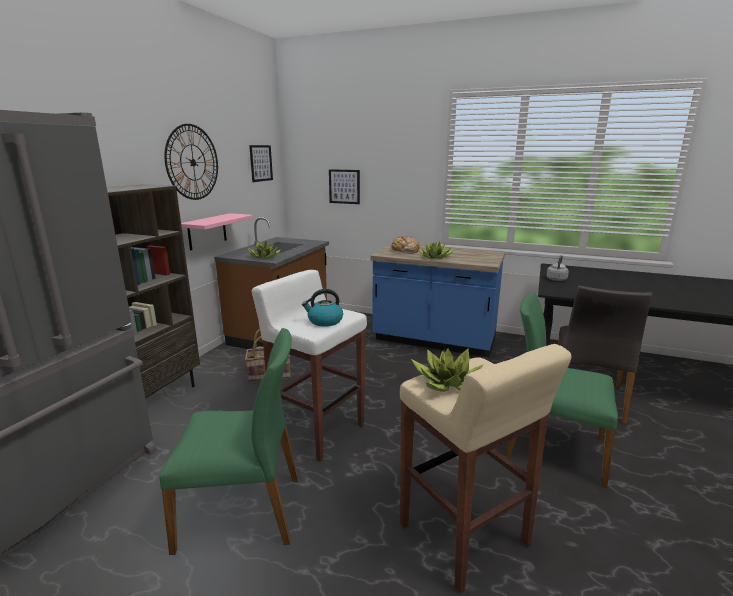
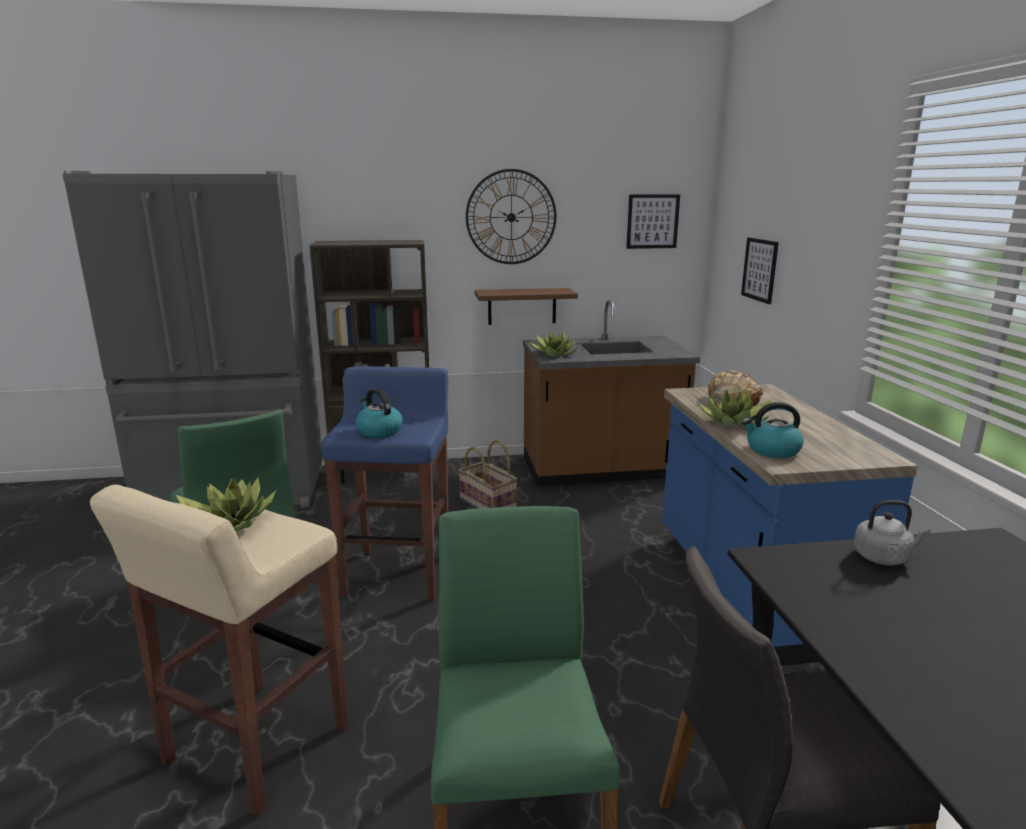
camera: 60 degrees right, 0 degrees up
pink shelf [181,213,254,250] -> brown shelf [475,288,578,325]
white stool [252,270,367,462] -> blue stool [321,366,448,601]
none -> kettle [742,402,804,458]

